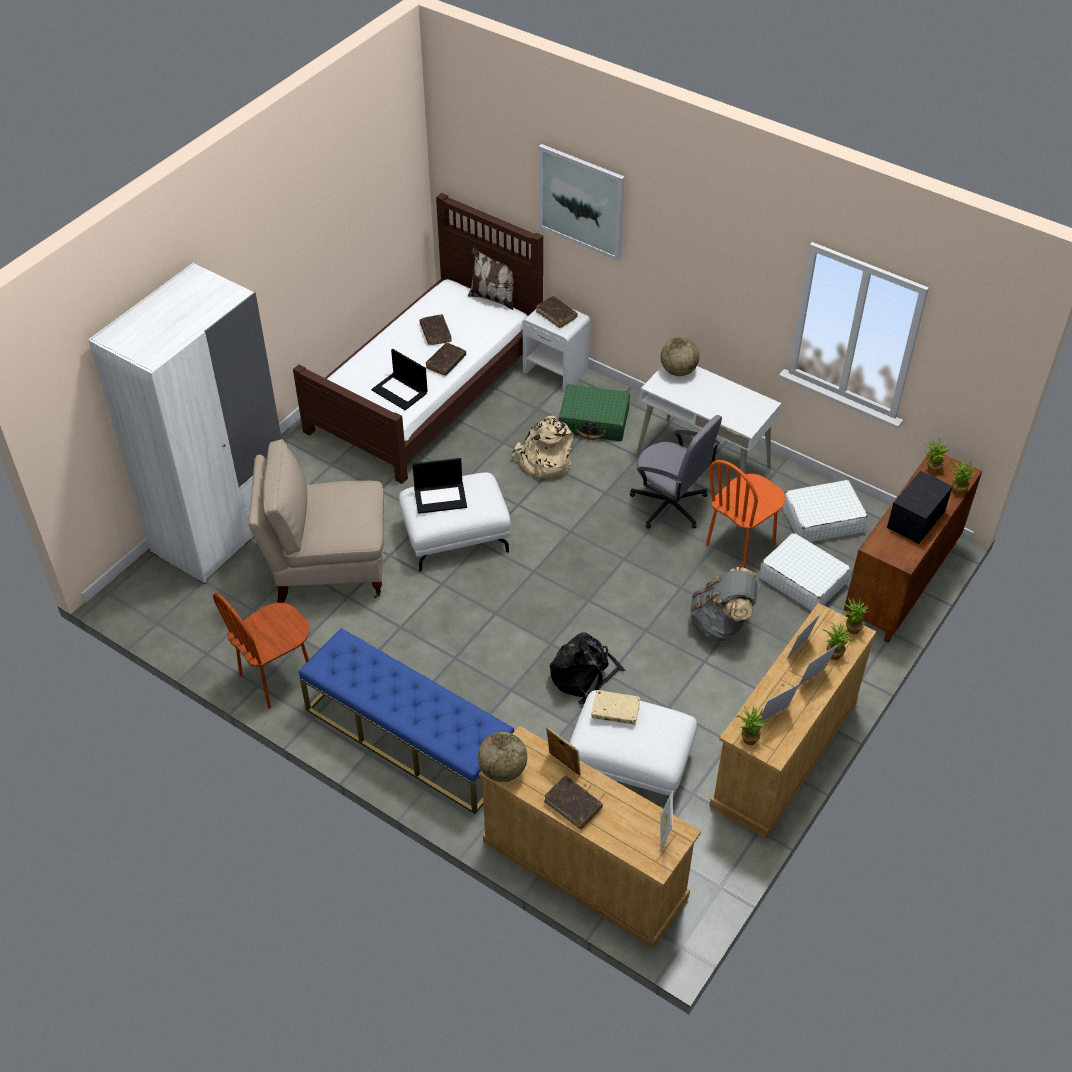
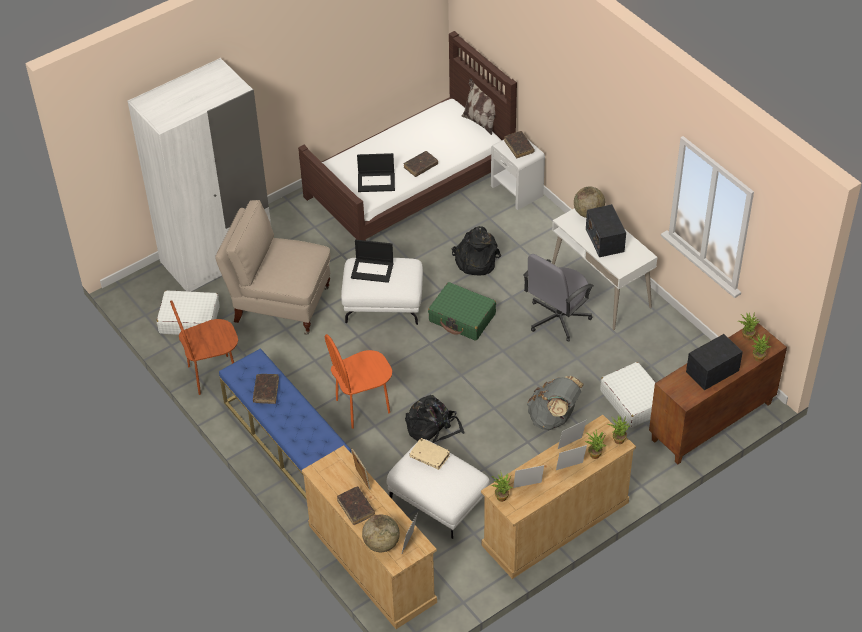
camera: 20 degrees right, 0 degrees up
laptop [372,349,428,410] -> laptop turned 60 degrees counterclockwise [357,153,395,192]
brown book [420,314,452,345] -> brown book moved to [253,374,279,404]
globe [478,732,527,782] -> globe moved to [362,515,400,552]
beige backpack [512,415,574,478] -> black backpack [451,226,501,276]
picture [538,144,625,261] -> none
green suitcase [559,384,630,441] -> green suitcase moved to [428,282,496,341]
grey office chair [630,415,722,529] -> grey office chair turned 75 degrees clockwise [523,254,594,342]
orange chair [706,460,785,568] -> orange chair moved to [325,334,392,429]
white suitcase [782,480,868,542] -> white suitcase moved to [156,290,220,335]
none -> radio [586,204,626,257]

